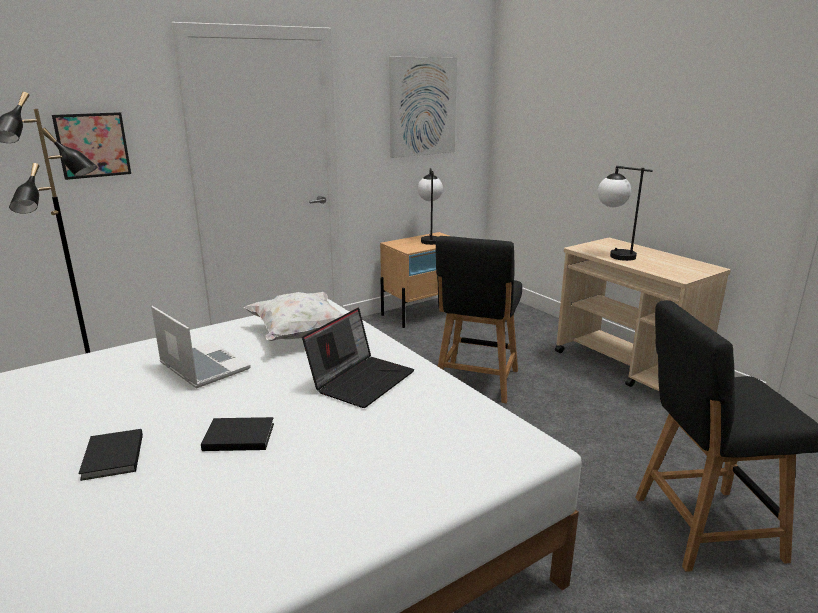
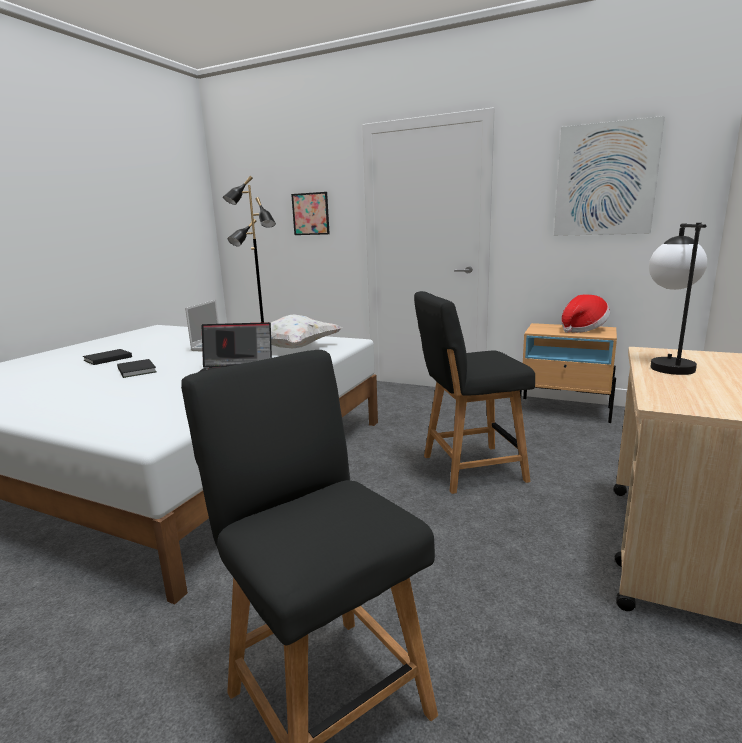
camera: 60 degrees right, 5 degrees down
table lamp [418,168,443,245] -> hat [561,294,610,333]

